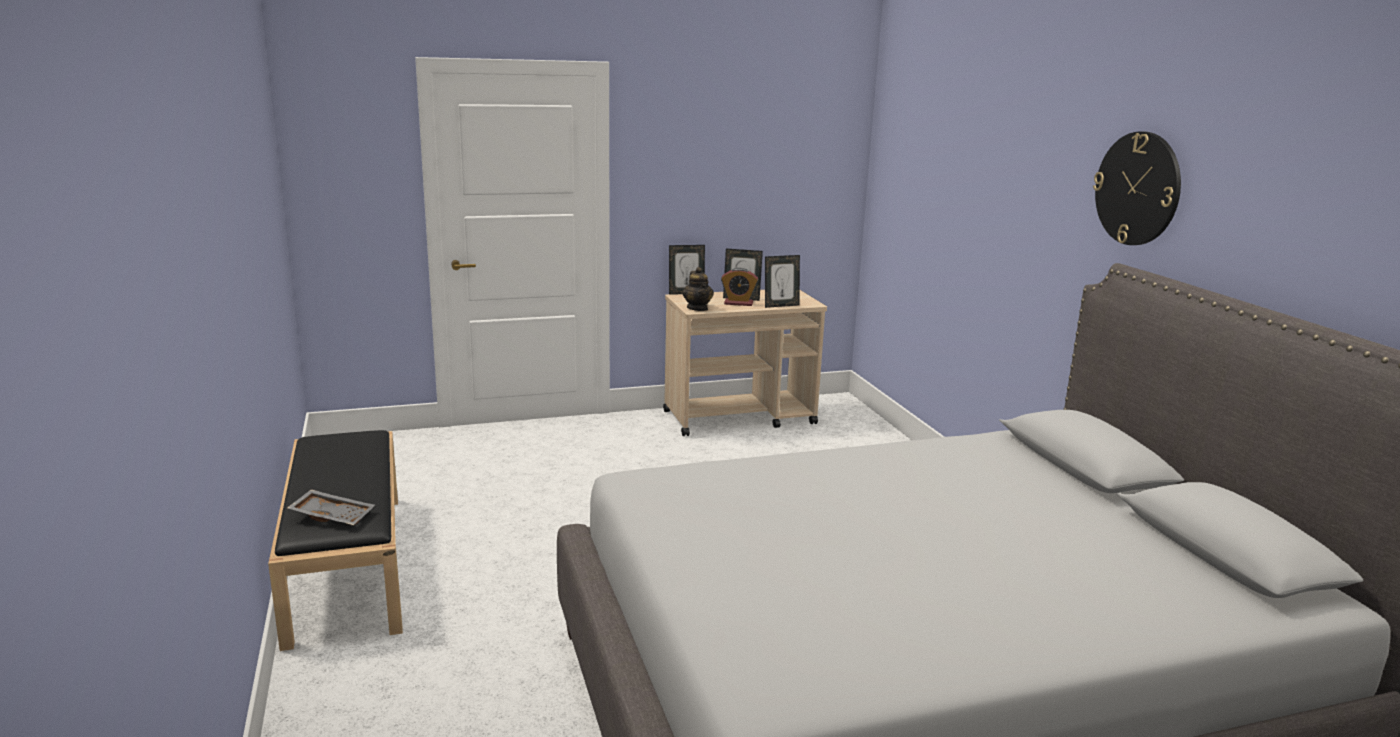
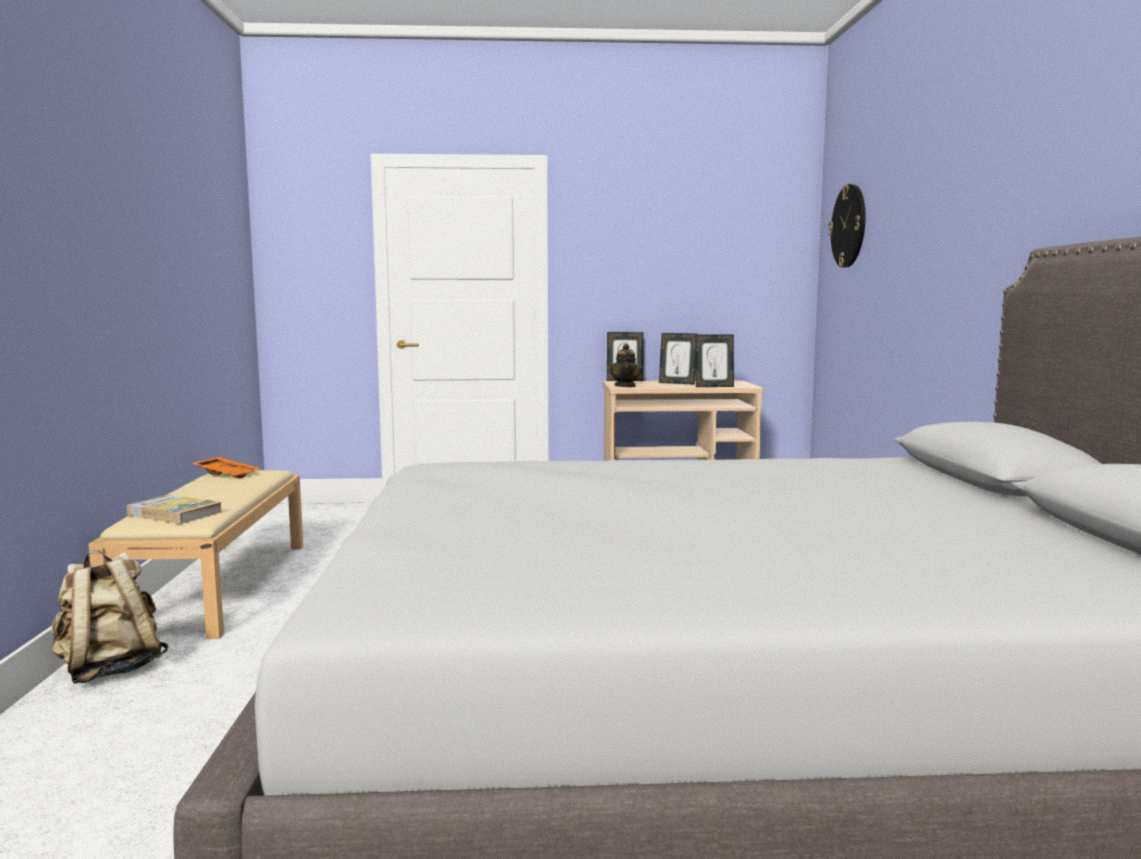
camera: 15 degrees right, 10 degrees down
black bench [268,430,403,651] -> beige bench [88,470,303,639]
grey tray [287,489,375,525] -> book [127,495,222,524]
alarm clock [721,268,758,306] -> none
wall clock [1093,132,1181,245] -> wall clock moved to [828,184,866,267]
none -> beige backpack [51,550,169,684]
none -> orange tray [192,457,261,478]

